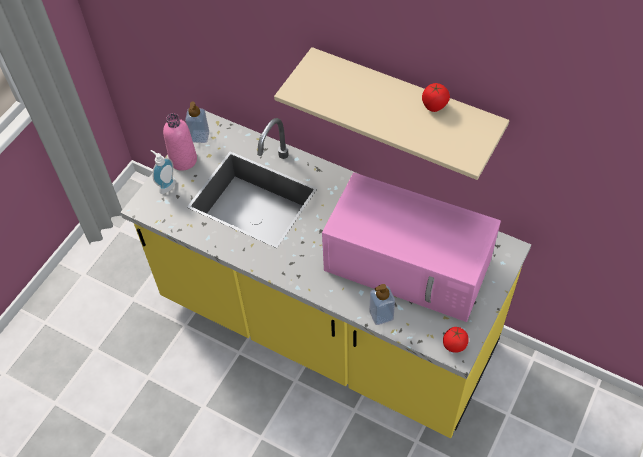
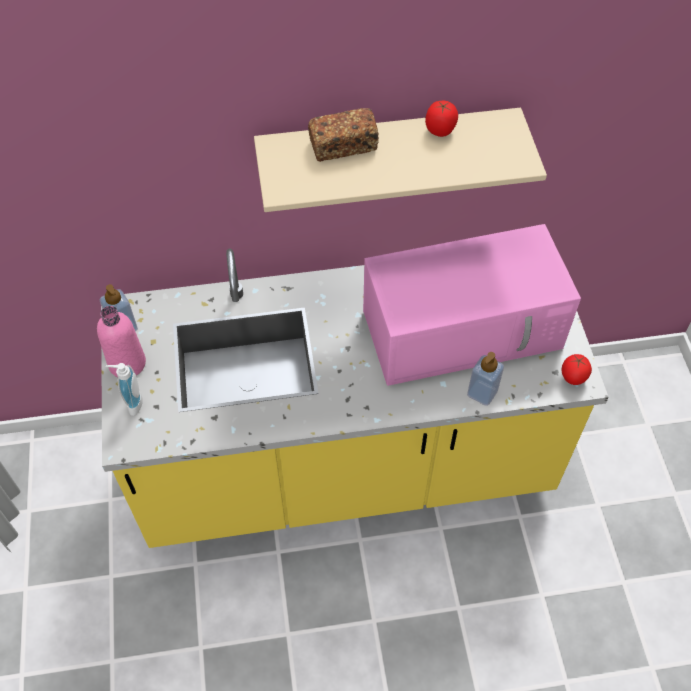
camera: 40 degrees left, 0 degrees up
none -> bread [308,108,379,162]

